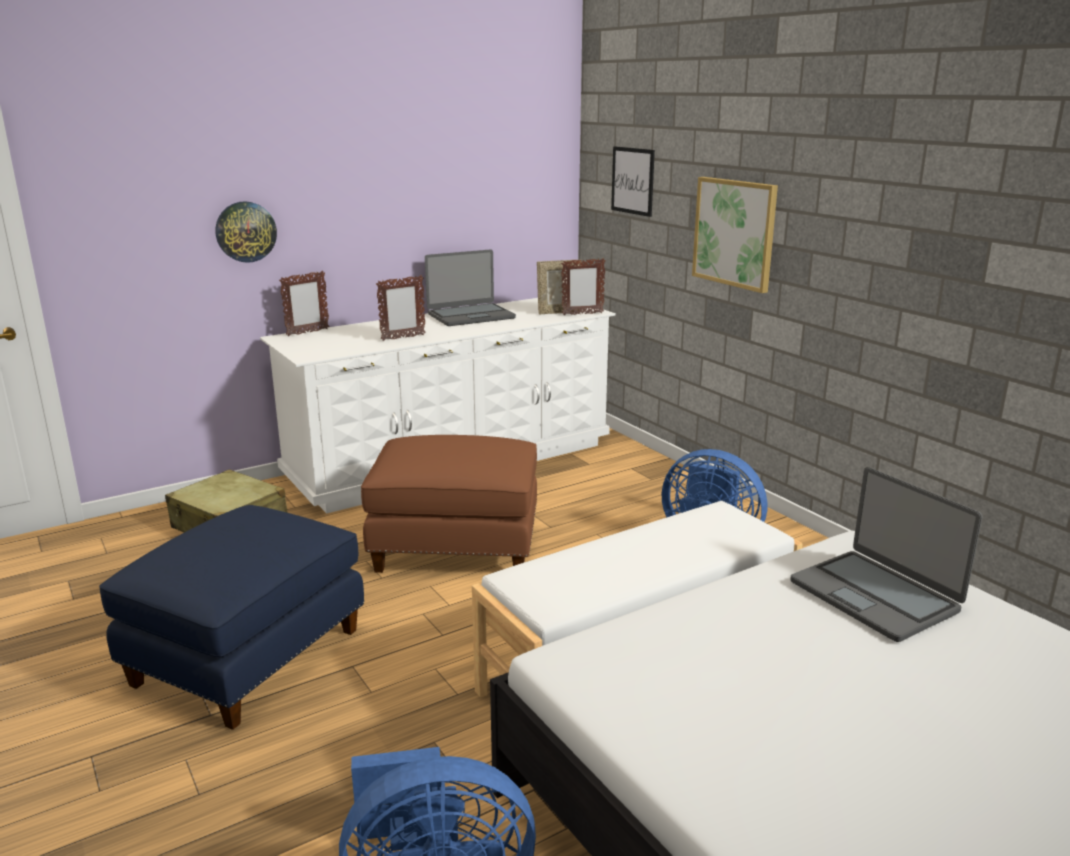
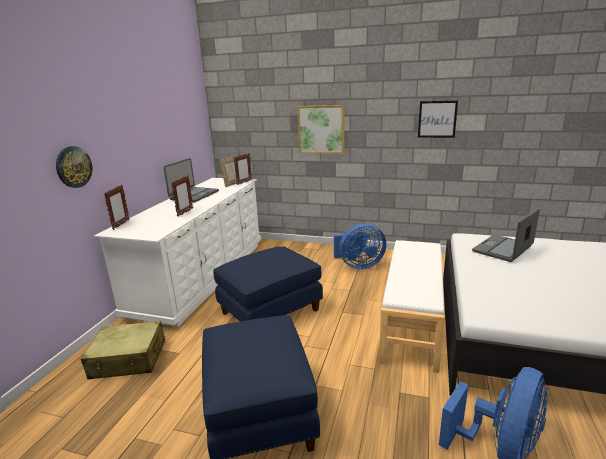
camera: 40 degrees left, 0 degrees up
brown ottoman [361,435,537,573] -> blue ottoman [213,246,323,322]
picture [611,146,655,217] -> picture moved to [418,101,458,138]
laptop [790,467,982,642] -> laptop turned 120 degrees clockwise [472,208,540,262]

